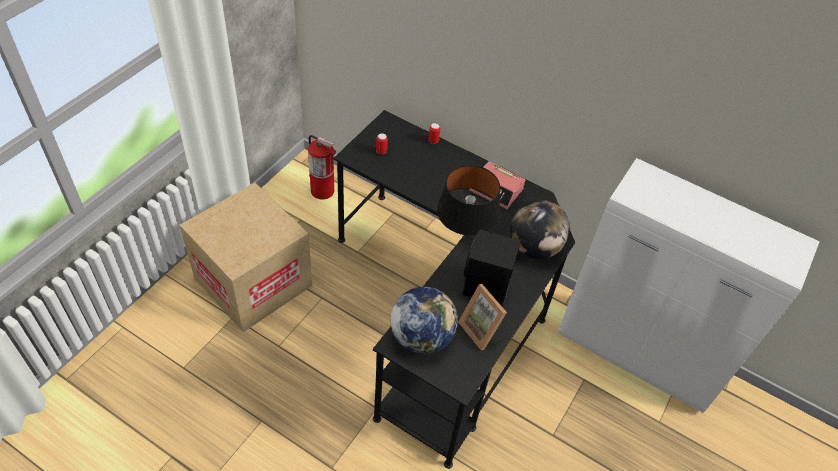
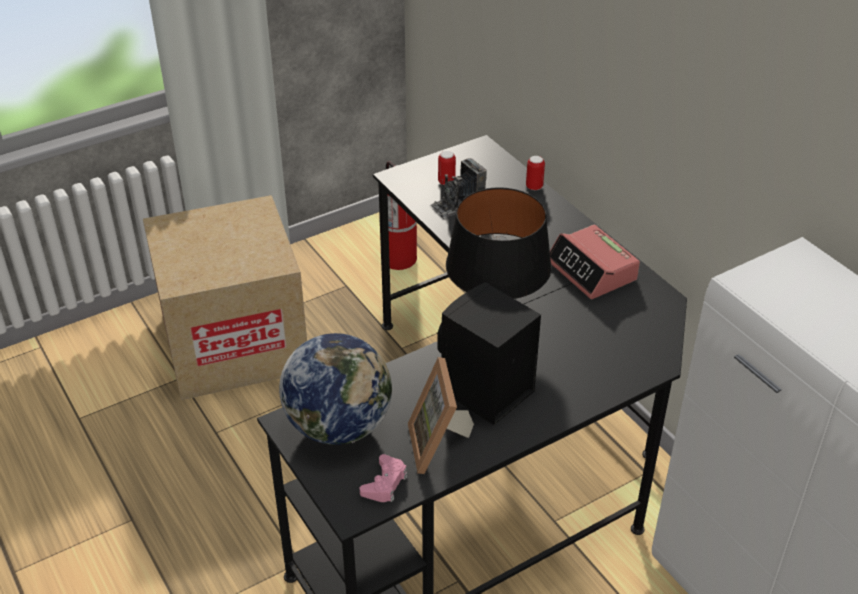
camera: 30 degrees right, 10 degrees down
globe [510,199,570,259] -> none
none -> pink game controller [360,454,408,502]
none -> camera [430,158,487,218]

